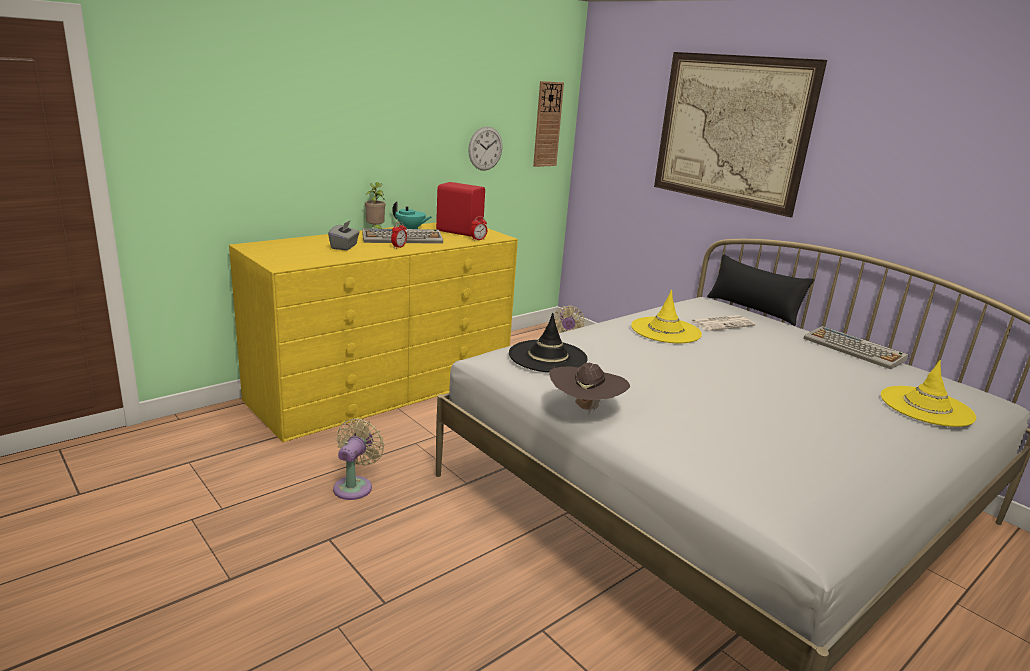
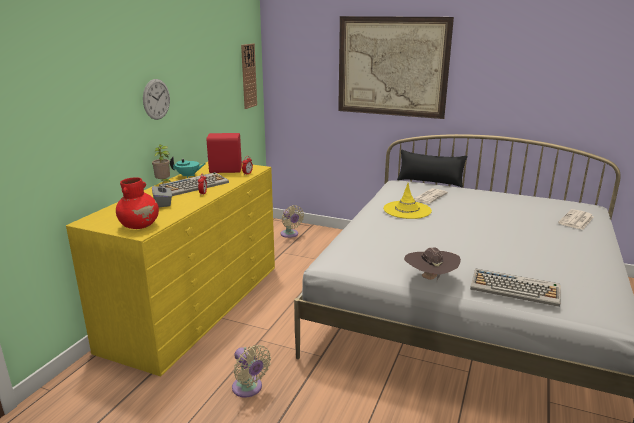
camera: 25 degrees left, 0 degrees up
beige fan [333,418,384,500] -> beige fan turned 150 degrees clockwise [232,345,271,398]
wall clock [468,126,502,171] -> wall clock moved to [143,79,170,120]
black hat [509,313,588,373] -> none
keyboard [803,326,909,369] -> keyboard moved to [470,268,561,307]
yellow hat [881,360,976,427] -> newspaper [558,209,594,230]
none -> red vase [116,177,159,229]

